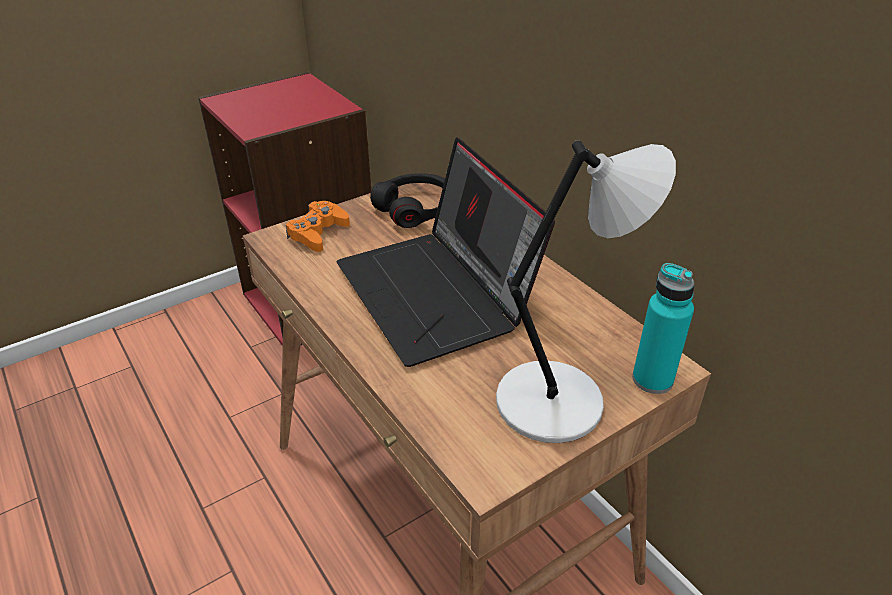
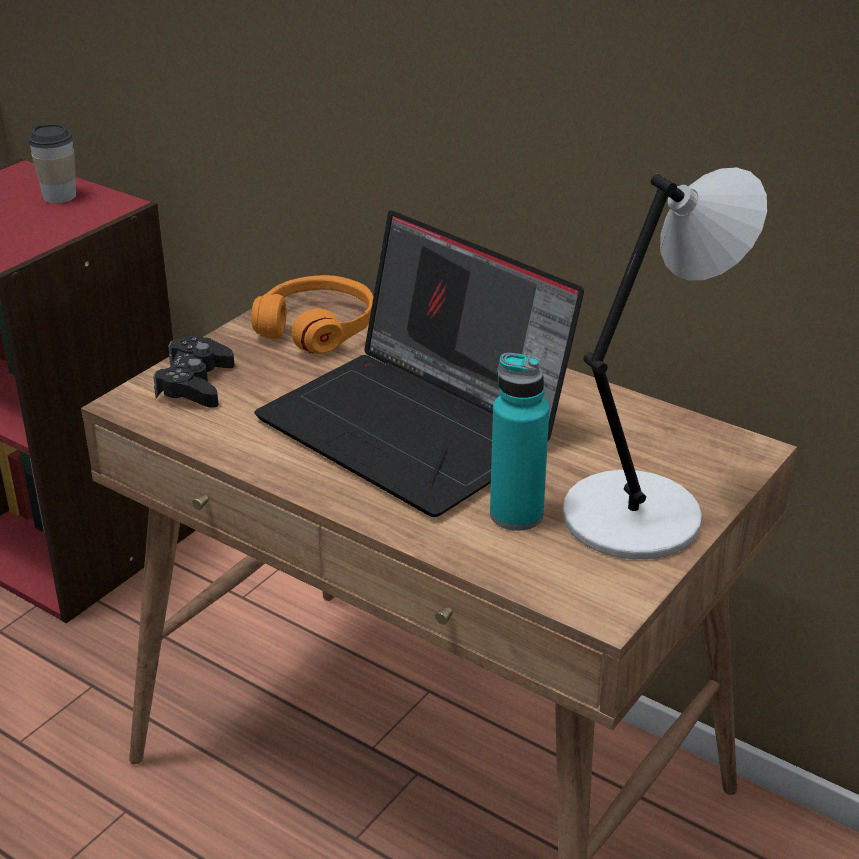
camera: 20 degrees left, 5 degrees down
orange game controller [286,201,350,252] -> black game controller [153,336,235,408]
black headphones [370,173,445,228] -> orange headphones [252,275,373,354]
turquoise bottle [632,263,694,394] -> turquoise bottle moved to [490,353,549,531]
none -> cup [28,124,76,203]

